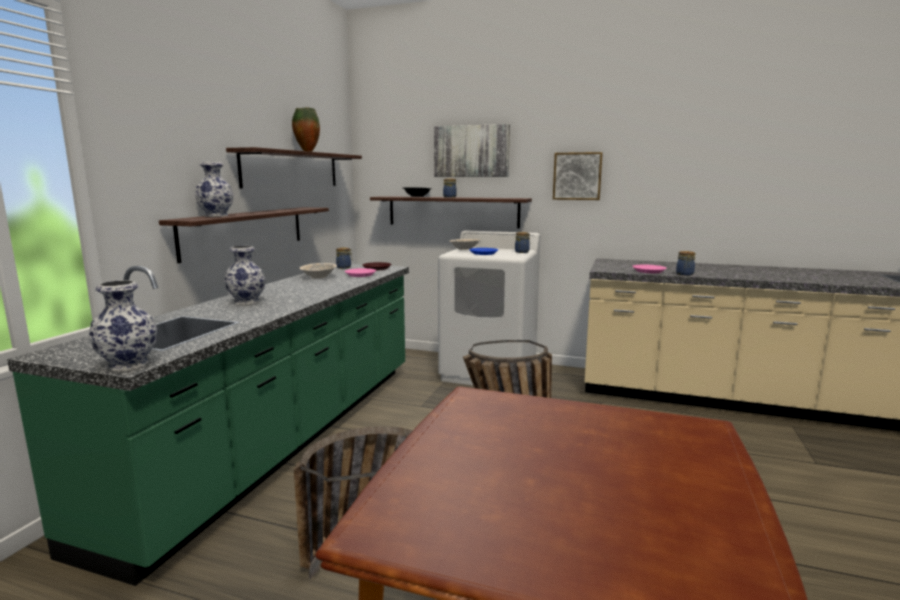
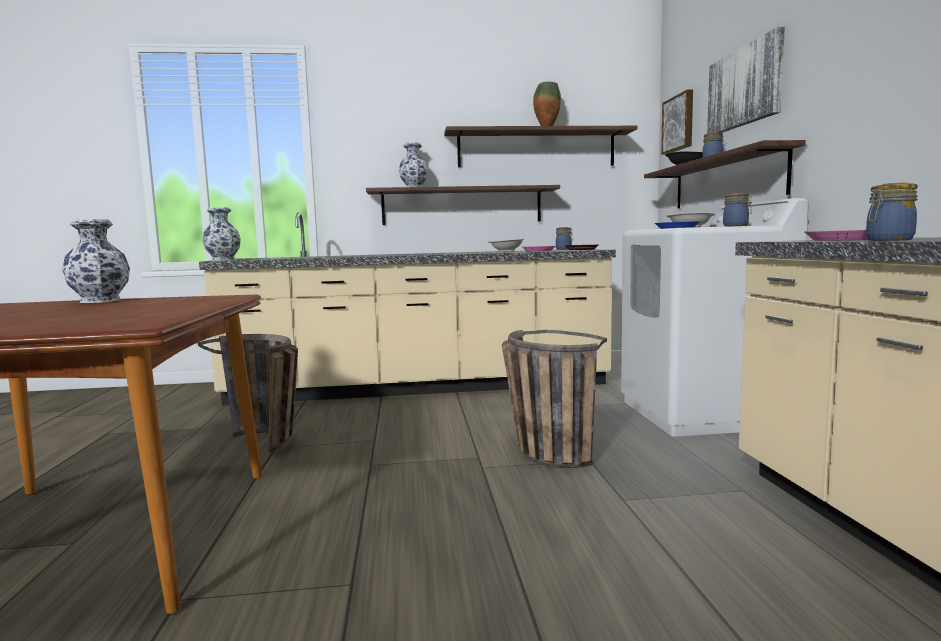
camera: 65 degrees right, 5 degrees down
green counter [7,264,409,586] -> beige counter [199,213,616,405]
vase [224,246,266,304] -> vase moved to [62,219,130,303]
picture [553,152,603,200] -> picture moved to [661,90,693,154]

